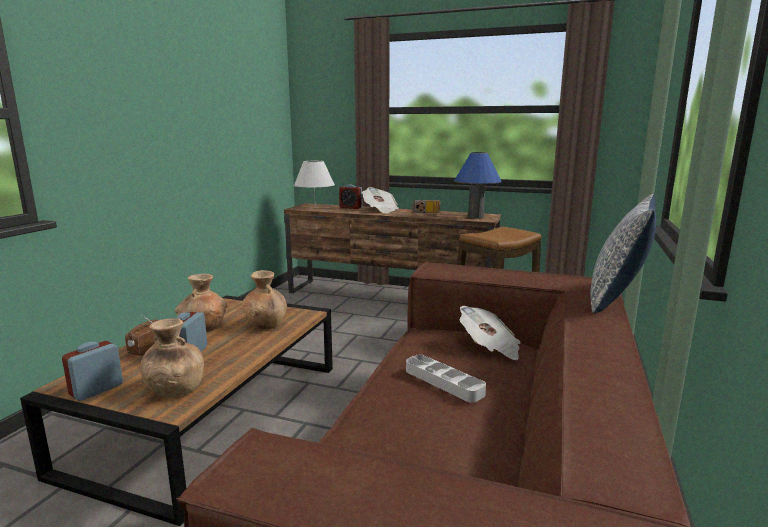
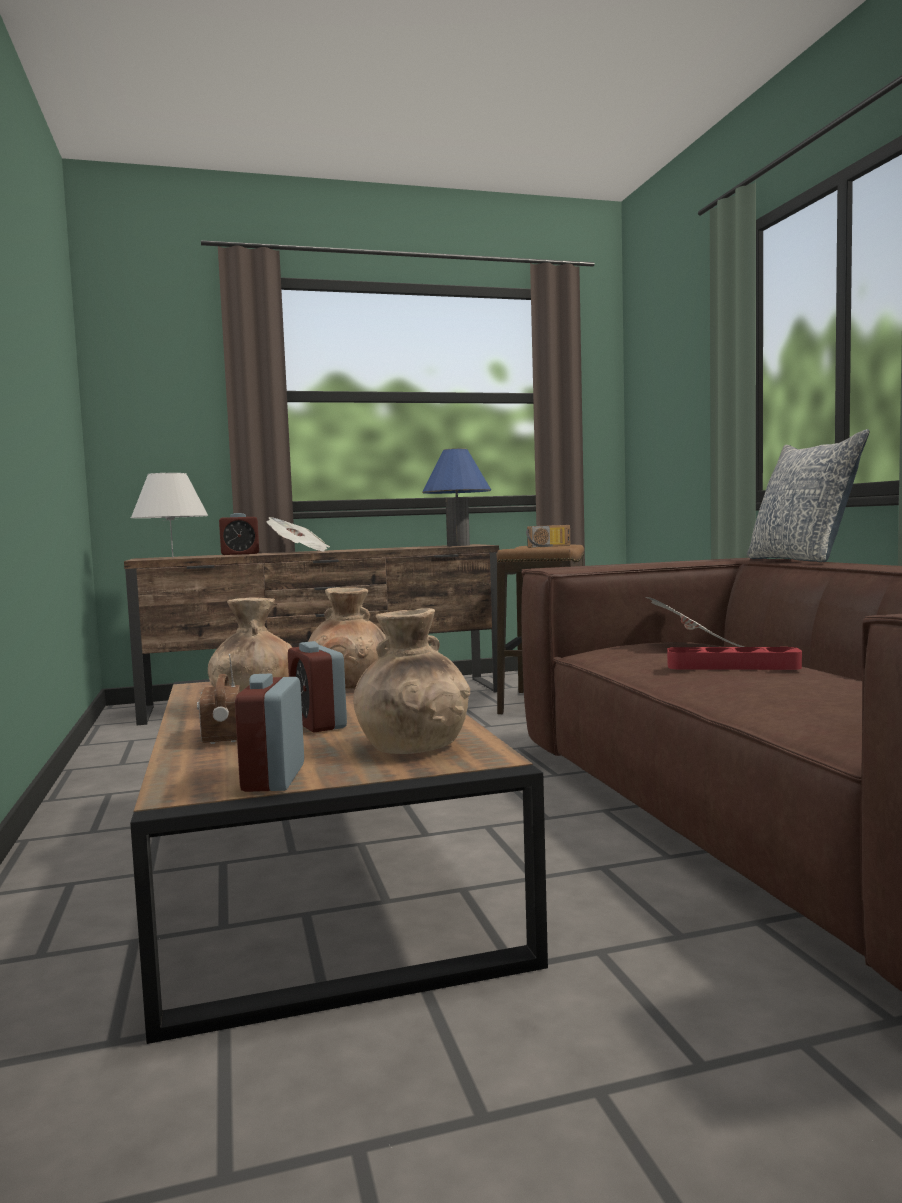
camera: 35 degrees left, 10 degrees down
grey tray [406,354,486,403] -> red tray [667,647,802,670]
radio [411,200,440,213] -> radio moved to [526,525,570,548]

